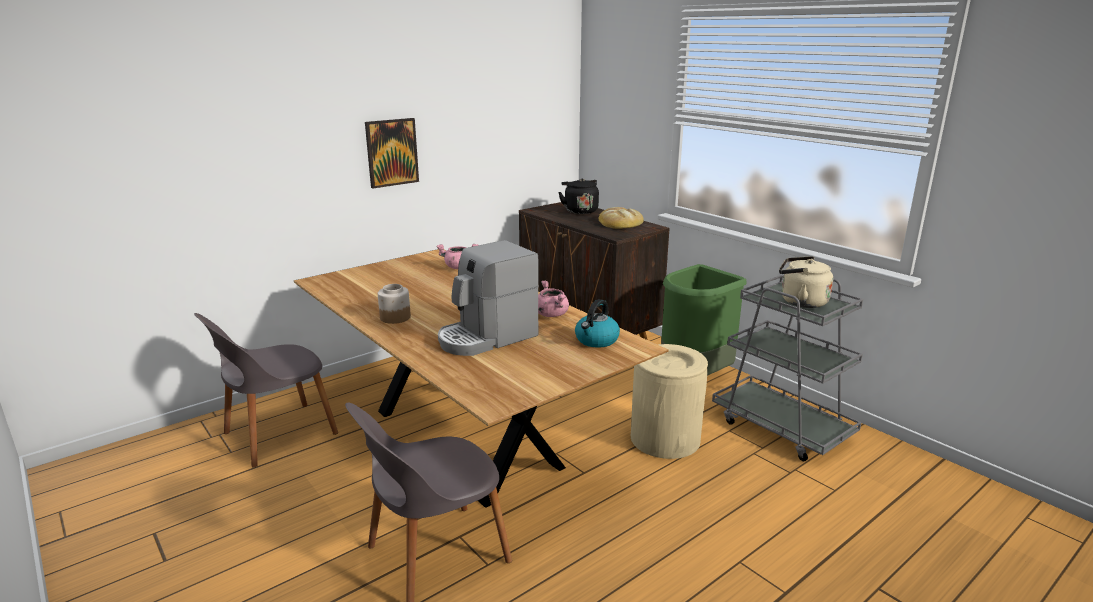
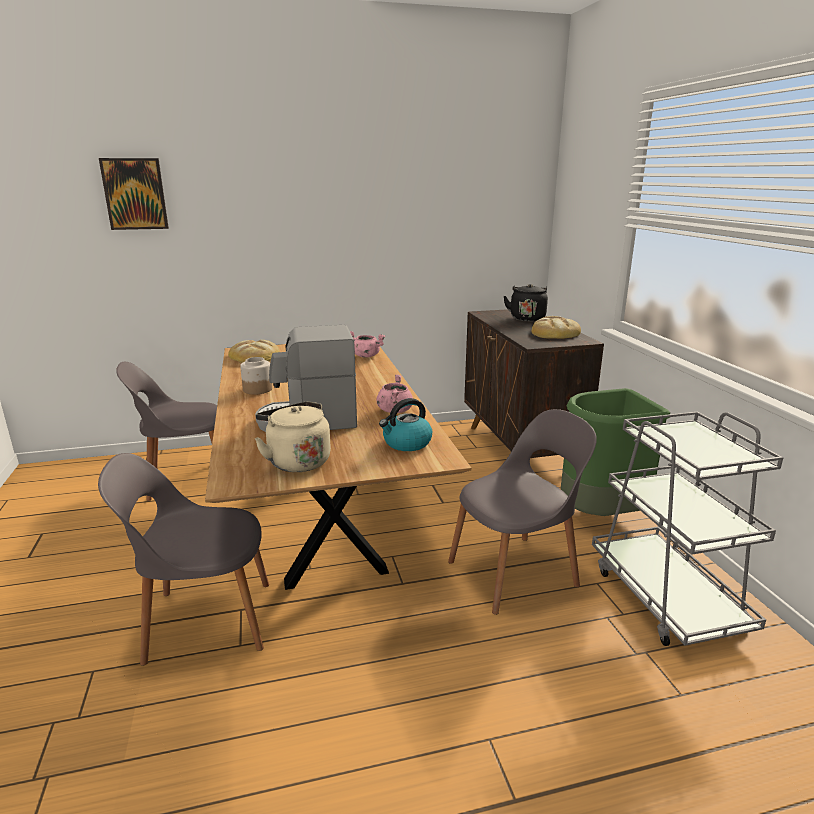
camera: 25 degrees right, 0 degrees up
picture [365,118,419,188] -> picture moved to [99,158,169,230]
beige trash can [631,344,708,459] -> grey chair [448,409,597,615]
beige kettle [779,256,833,308] -> beige kettle moved to [255,401,331,472]
none -> bread [228,340,279,363]

